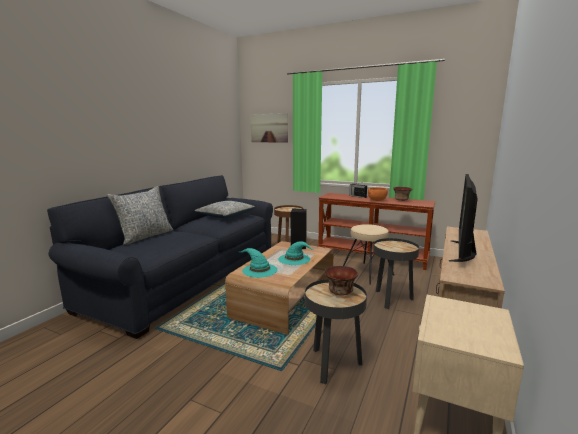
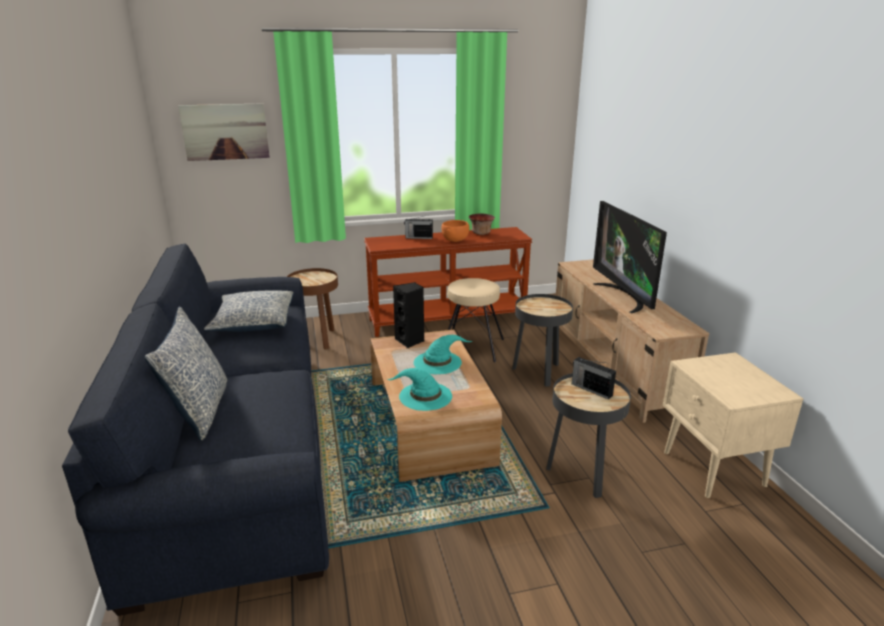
camera: 40 degrees left, 10 degrees up
bowl [324,266,358,296] -> radio [572,357,616,399]

